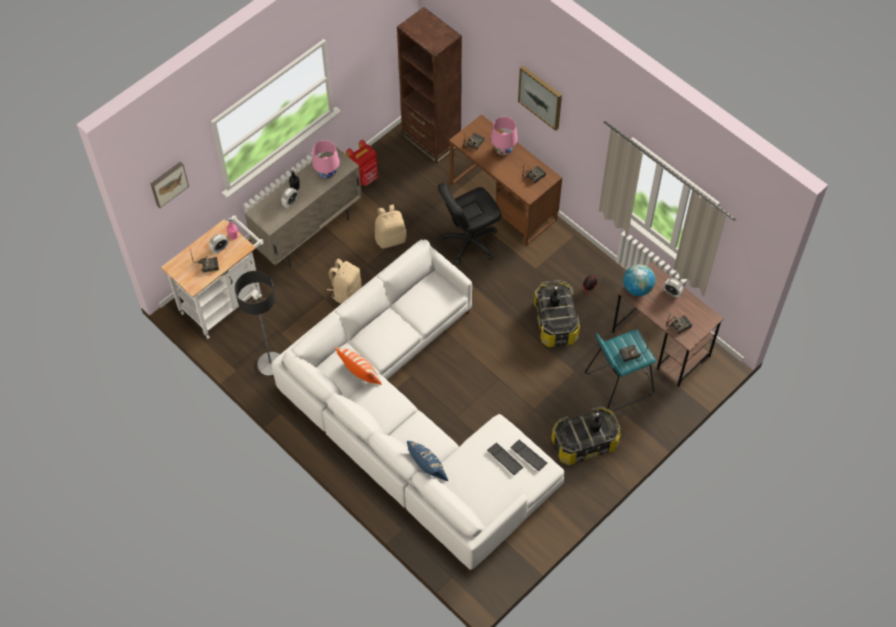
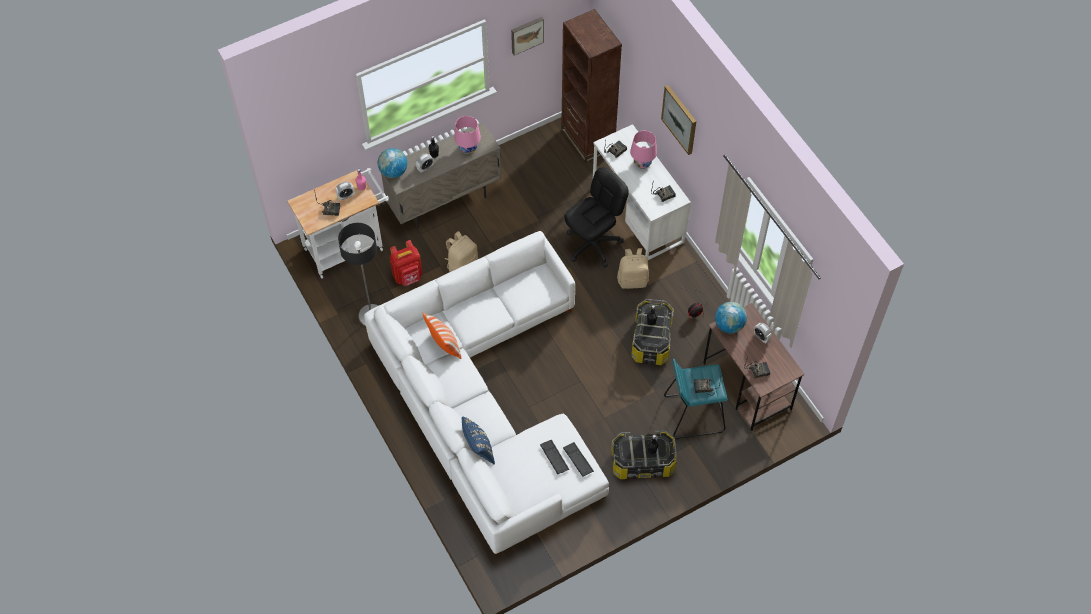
camera: 15 degrees right, 0 degrees up
picture [150,162,189,208] -> picture moved to [511,17,544,55]
red backpack [346,140,378,186] -> red backpack moved to [390,240,422,286]
beige backpack [375,205,407,249] -> beige backpack moved to [617,248,649,289]
black office chair [438,183,501,265] -> black office chair turned 150 degrees clockwise [564,167,629,268]
brown desk [449,114,562,246] -> white desk [593,124,691,260]
none -> globe [378,148,407,178]

